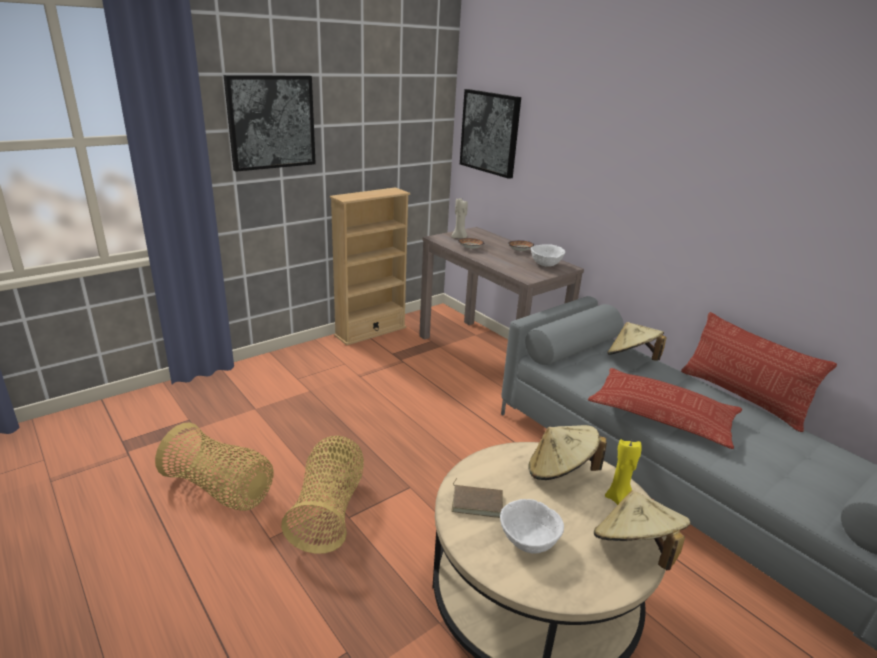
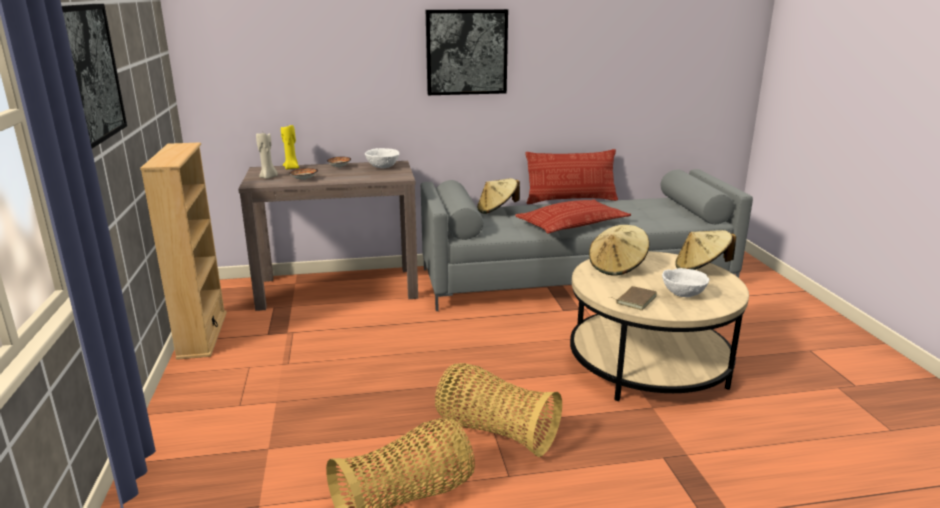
camera: 60 degrees left, 5 degrees down
picture [460,89,521,179] -> picture moved to [426,9,508,95]
yellow candle [605,439,642,505] -> yellow candle moved to [281,125,299,170]

